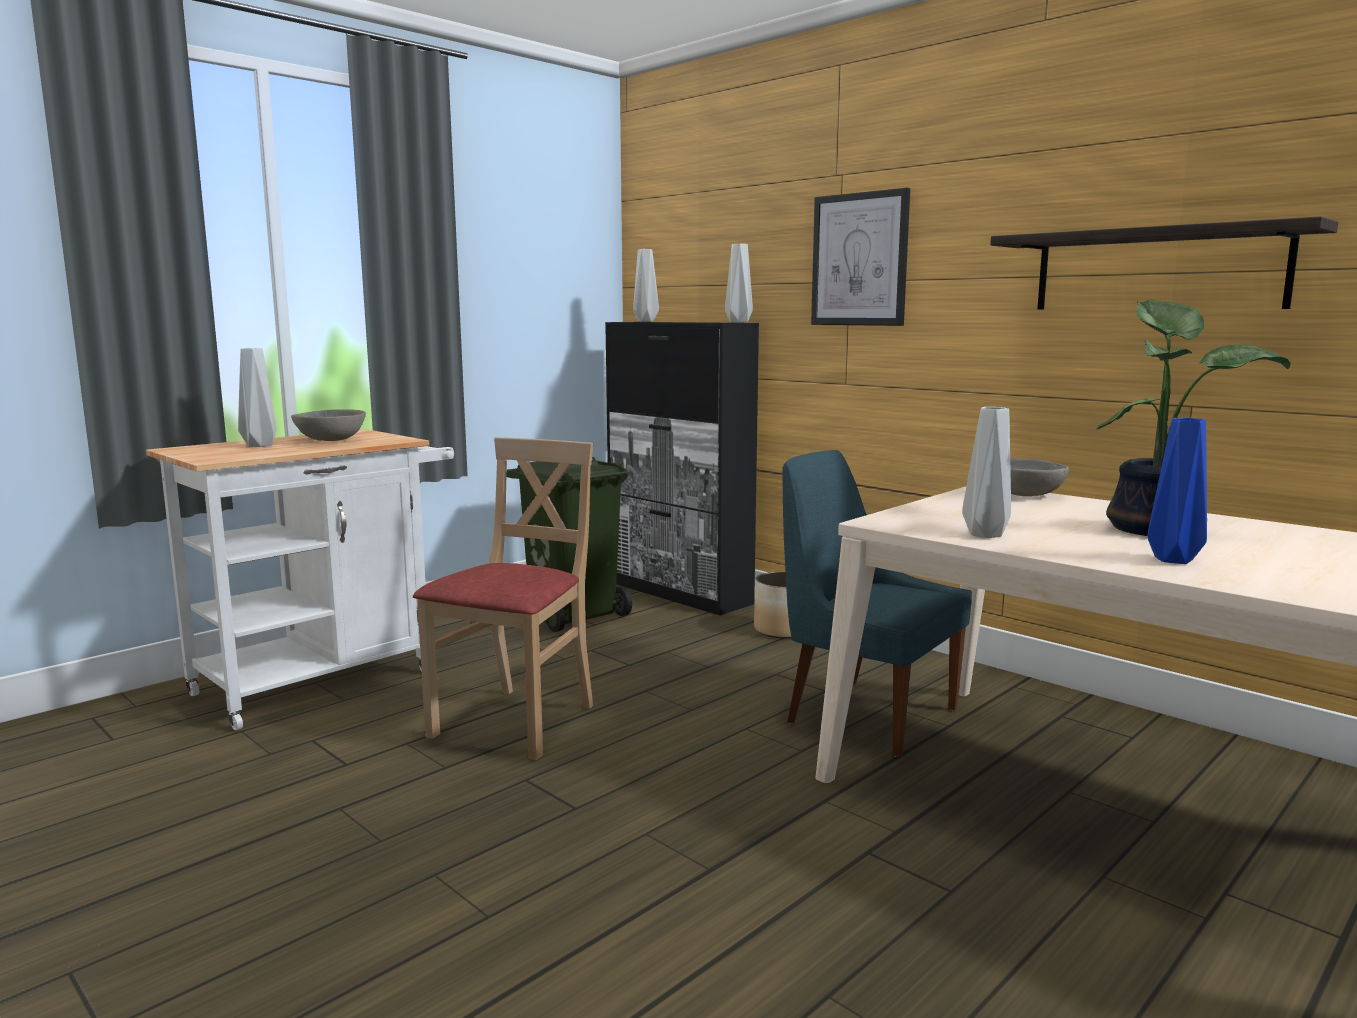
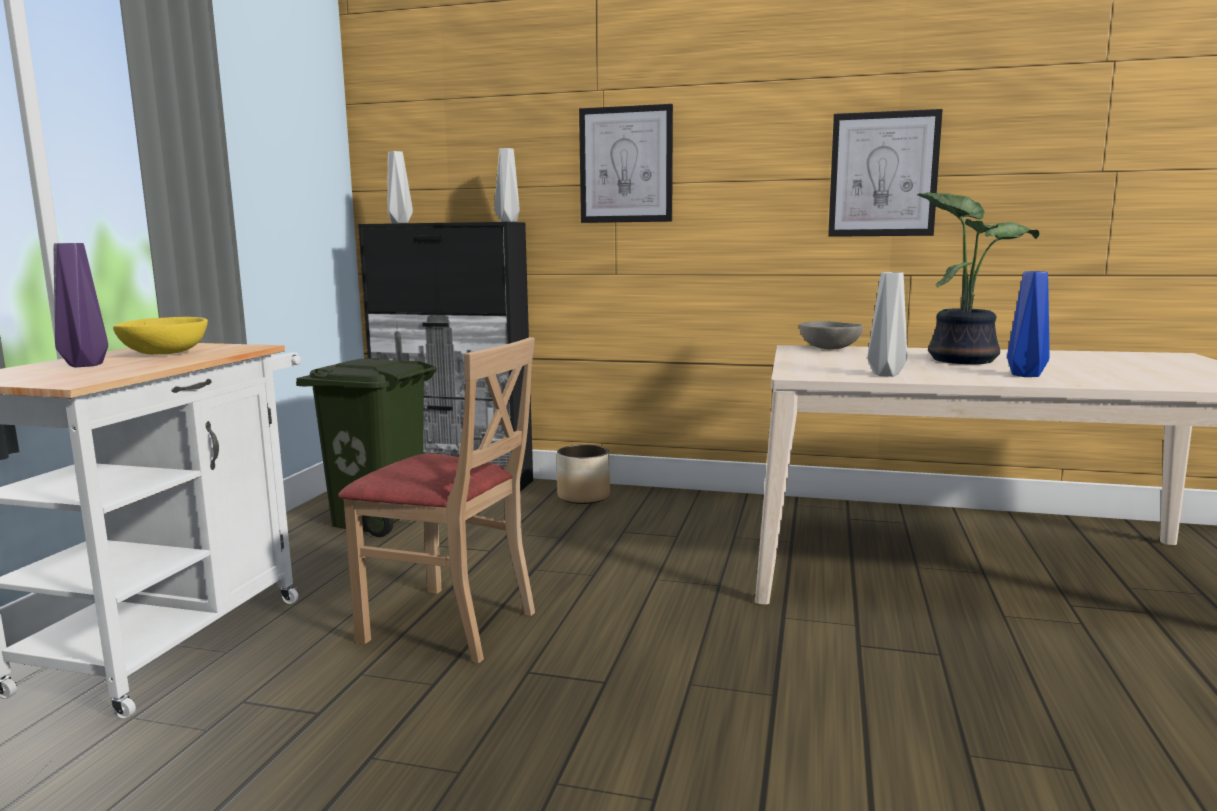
camera: 30 degrees left, 0 degrees up
grey vase [238,348,276,447] -> purple vase [54,243,108,367]
grey bowl [291,410,366,441] -> yellow bowl [113,317,208,355]
beige chair [413,437,593,760] -> beige chair turned 120 degrees clockwise [338,337,535,663]
blue chair [782,450,972,757] -> none
shelf [990,216,1338,309] -> picture [828,109,943,237]

